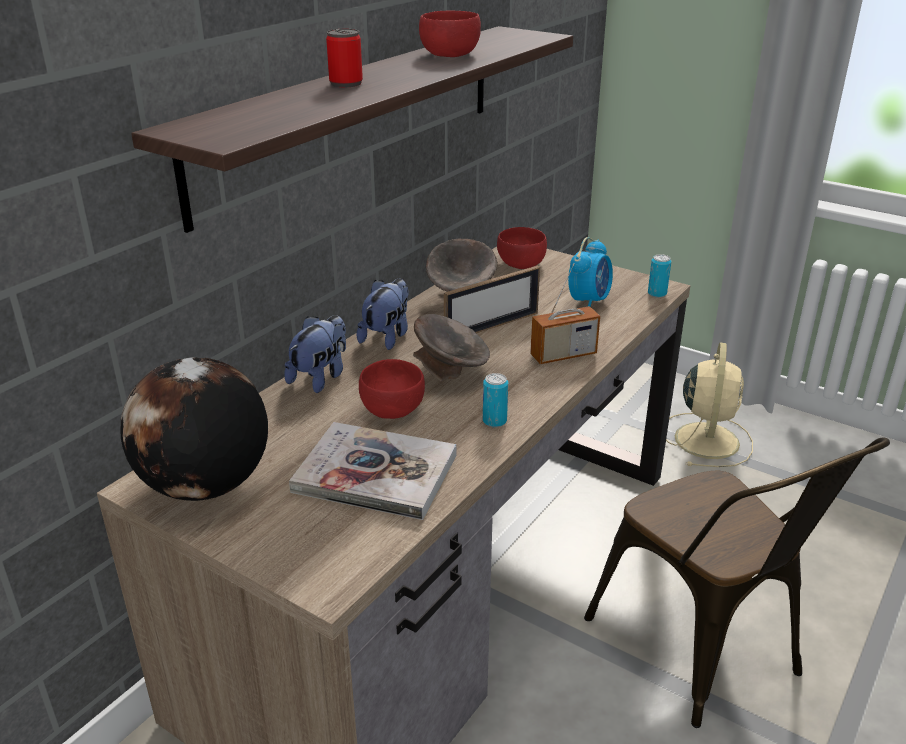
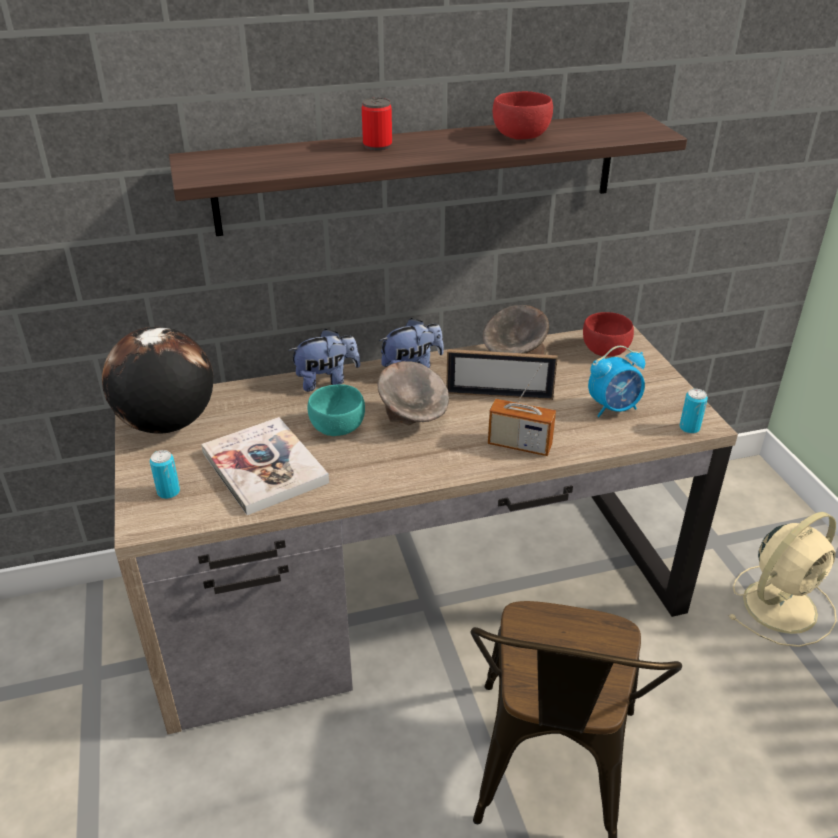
camera: 40 degrees right, 5 degrees up
red bowl [359,359,425,419] -> turquoise bowl [308,384,365,436]
can [483,373,508,427] -> can moved to [150,450,180,499]

